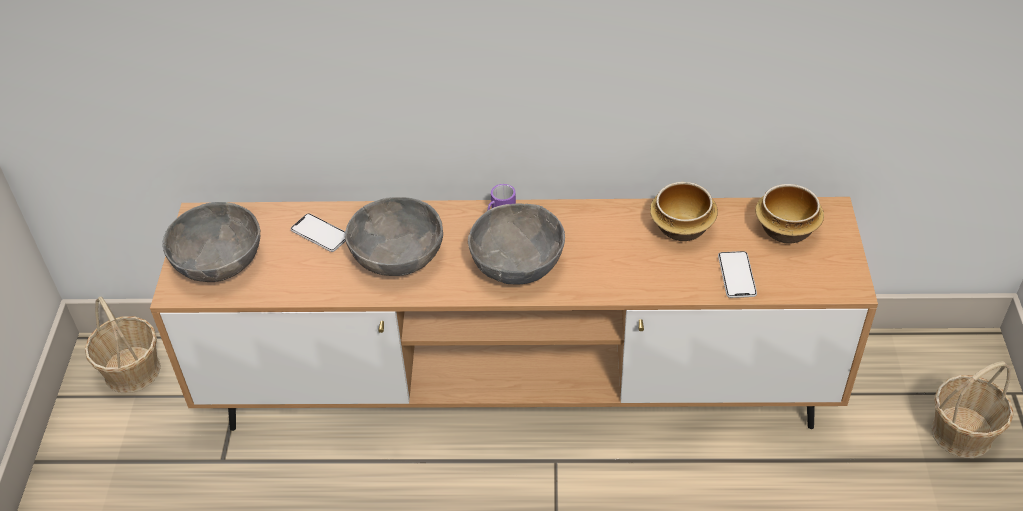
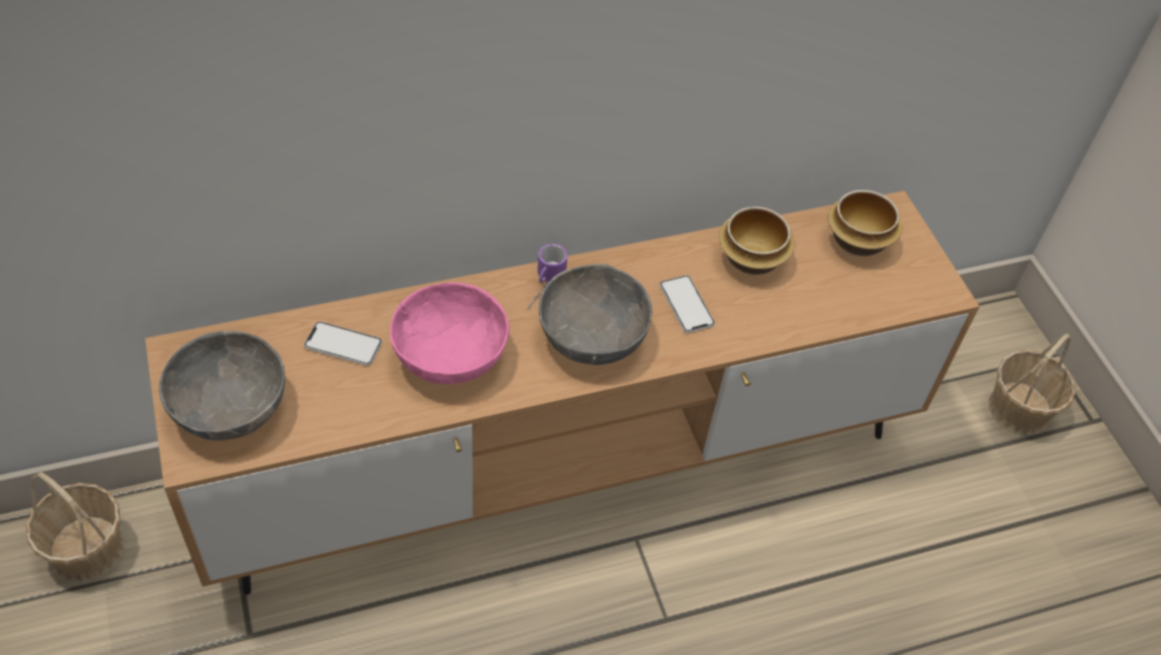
camera: 25 degrees left, 5 degrees up
grey bowl [345,197,443,276] -> pink bowl [390,282,510,385]
phone [718,251,757,298] -> phone moved to [660,276,715,333]

